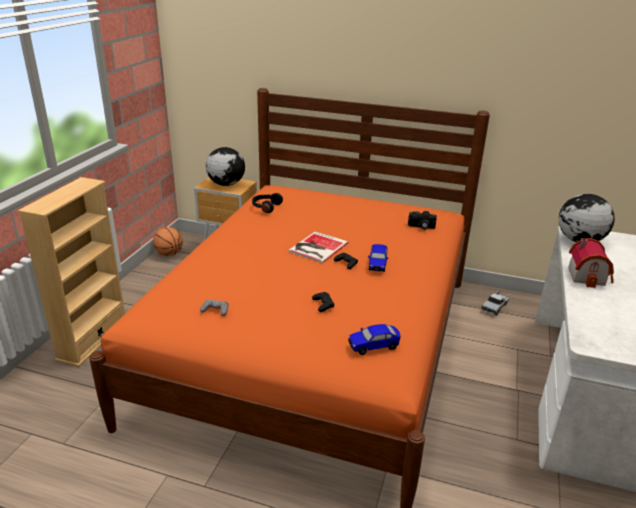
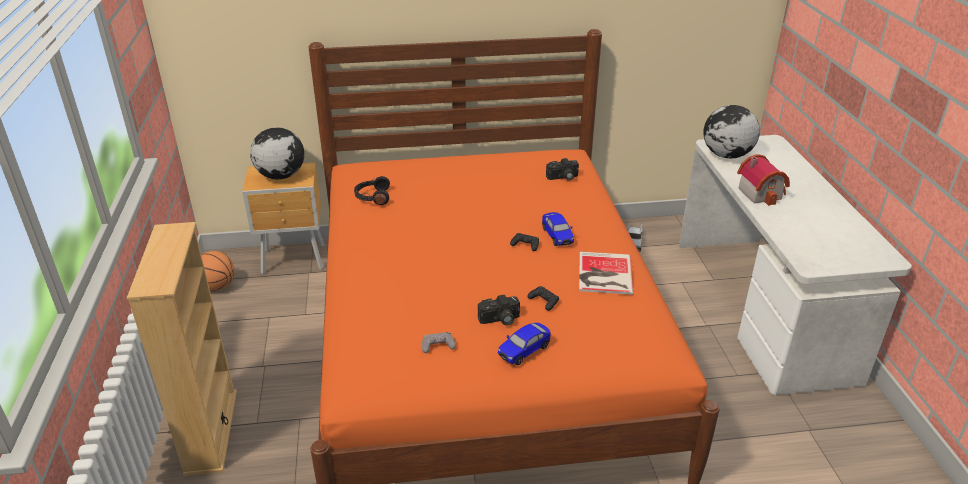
camera: 25 degrees left, 5 degrees up
book [288,231,349,263] -> book moved to [579,252,633,295]
toy car [348,324,401,355] -> toy car moved to [498,323,550,365]
none -> camera [478,295,520,326]

